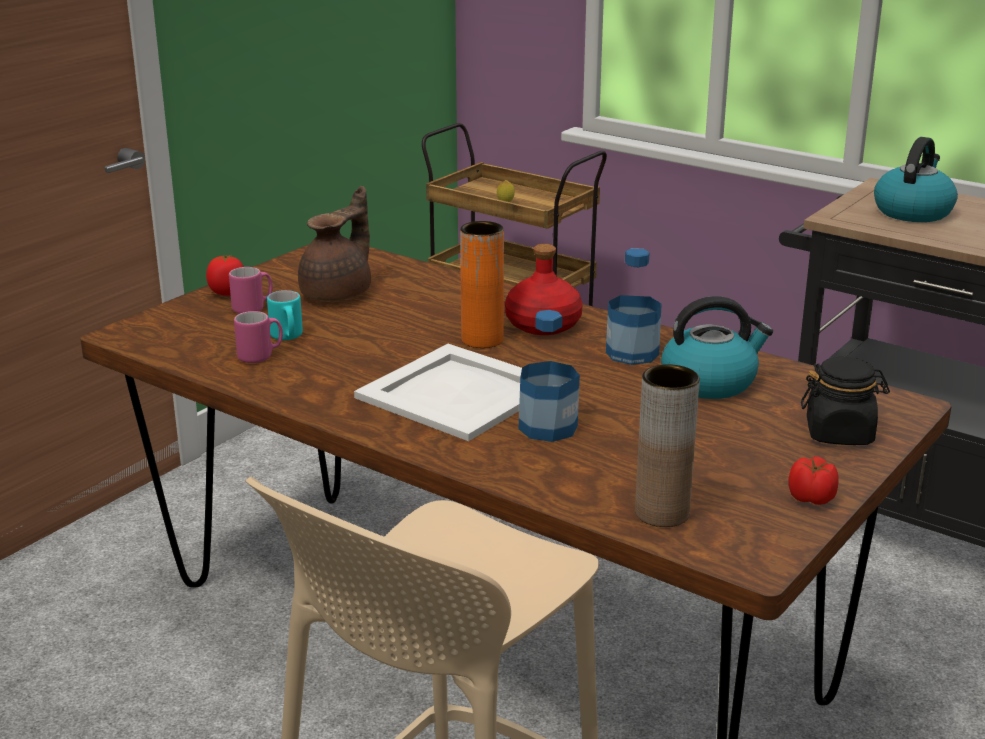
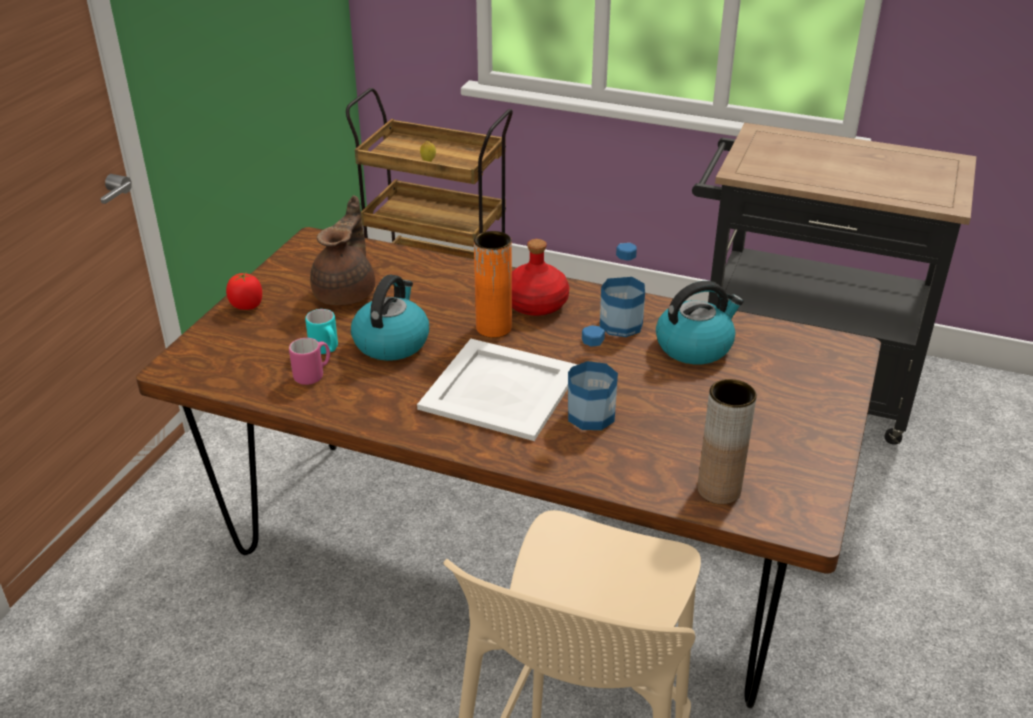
camera: 15 degrees left, 10 degrees up
pink mug [229,267,273,314] -> none
tomato [788,457,838,505] -> none
black jar [801,357,890,445] -> none
kettle [874,137,958,222] -> kettle moved to [351,274,429,361]

